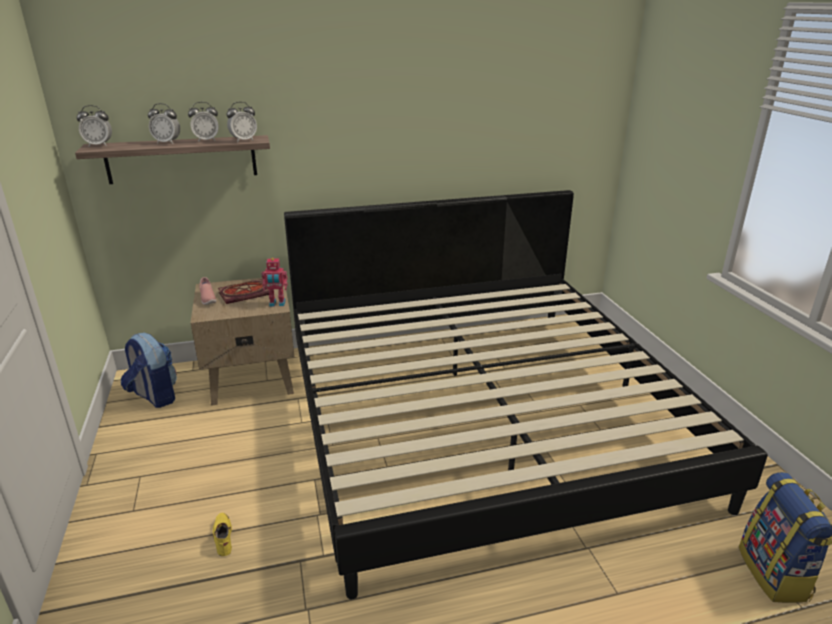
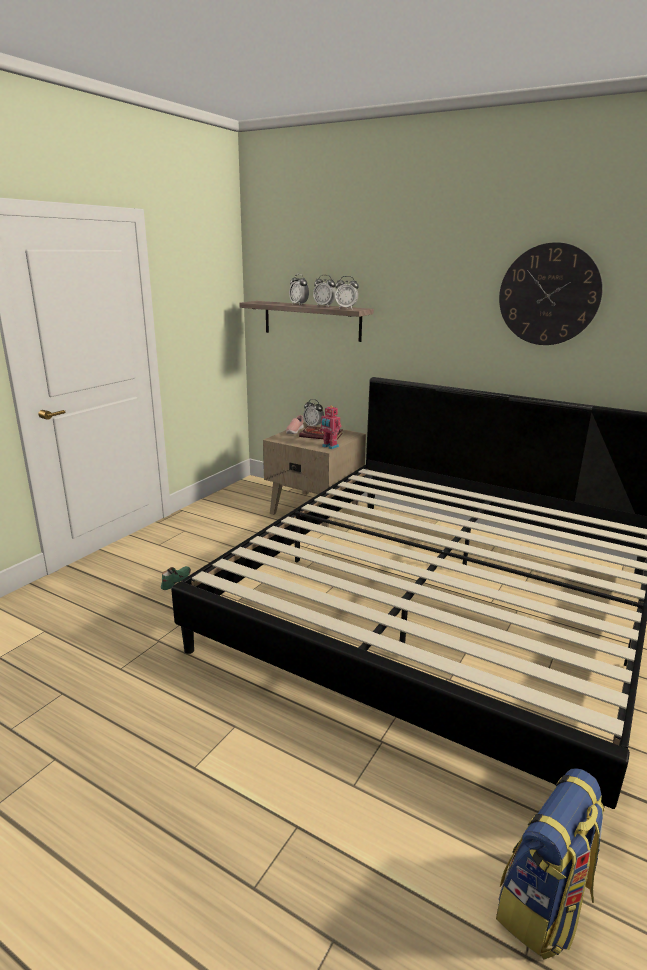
camera: 45 degrees right, 5 degrees down
alarm clock [77,105,112,147] -> alarm clock moved to [303,399,324,427]
backpack [121,333,177,408] -> none
yellow shoe [213,513,232,556] -> green shoe [161,566,191,590]
none -> wall clock [499,242,603,345]

